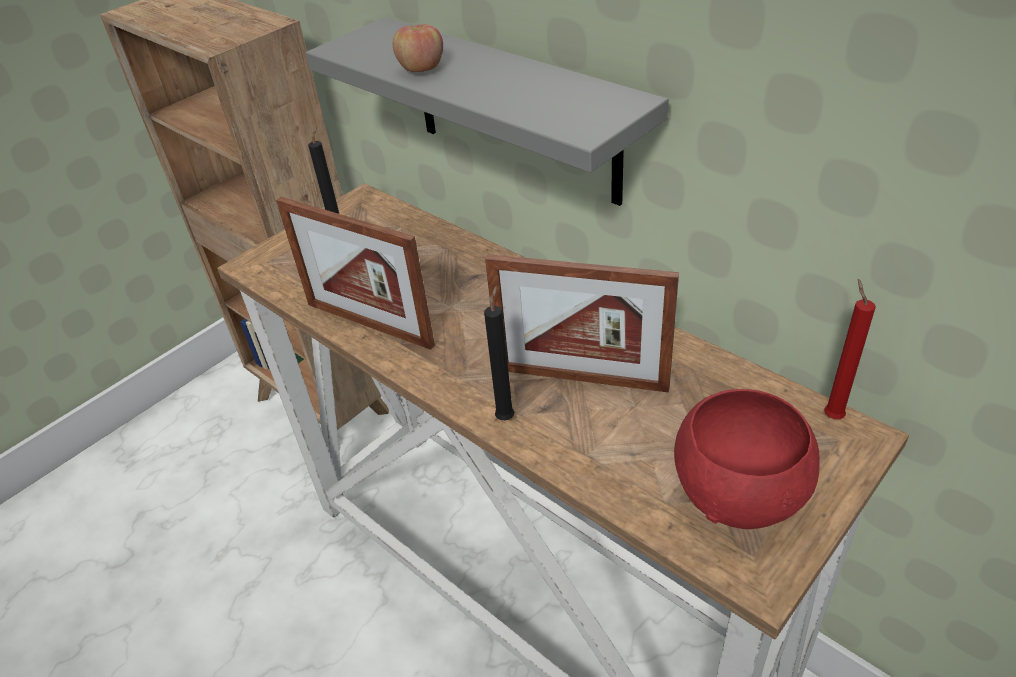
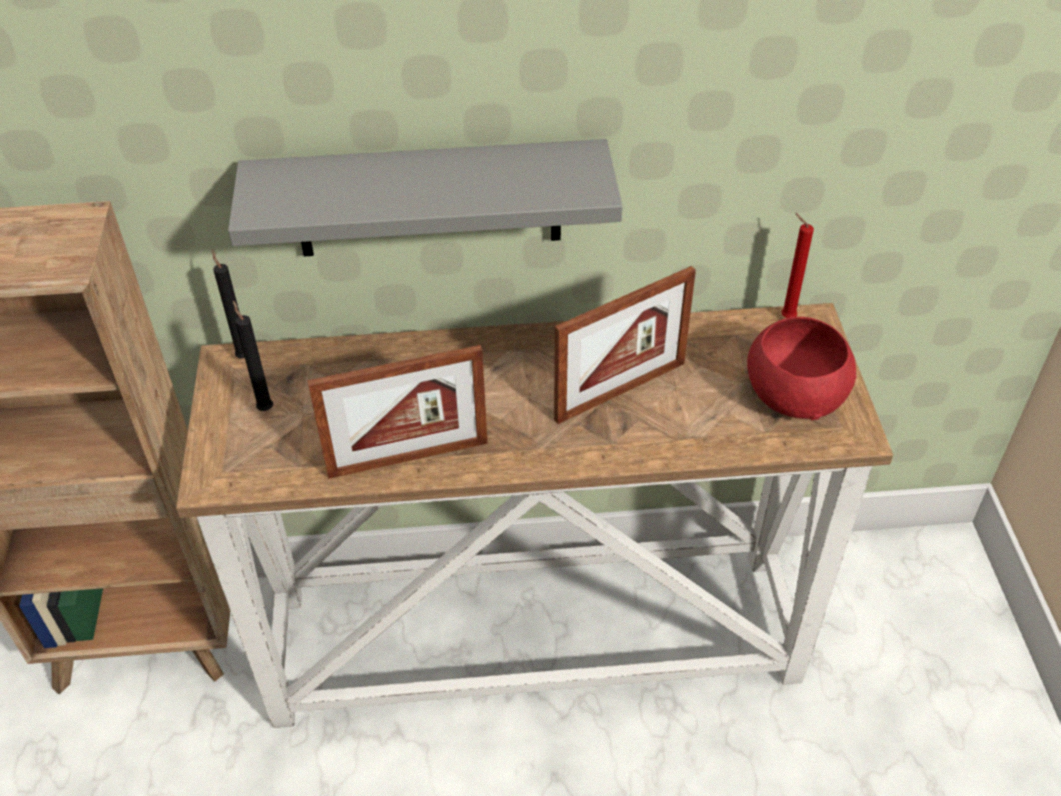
camera: 50 degrees left, 5 degrees up
apple [393,24,443,72] -> none
black candle [484,285,514,420] -> black candle moved to [212,249,245,359]

